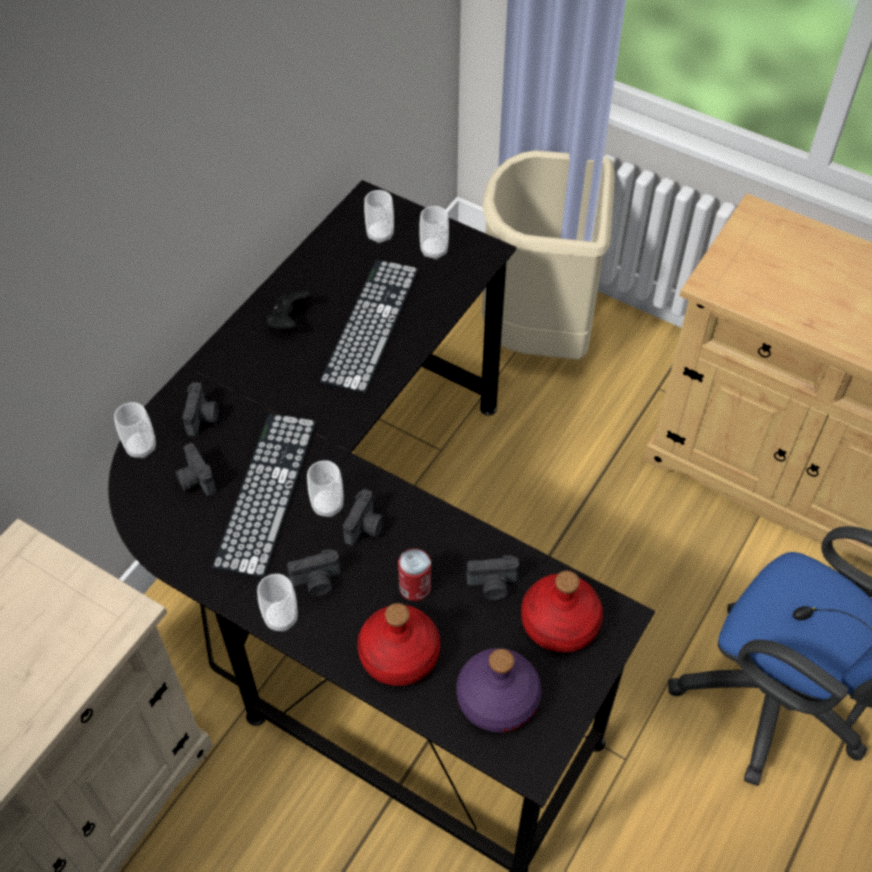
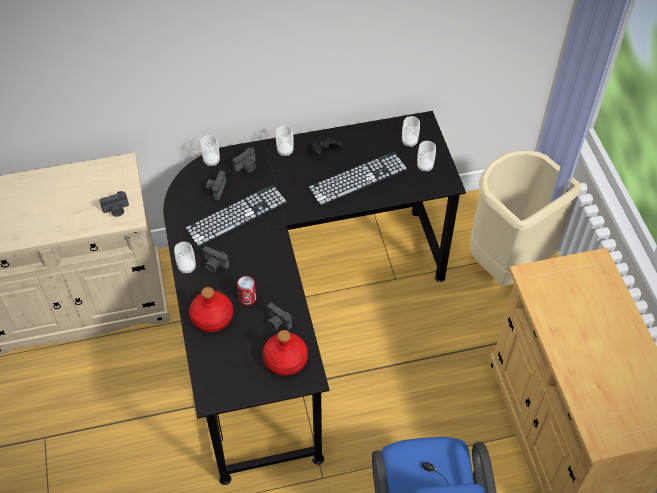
camera: 45 degrees right, 0 degrees up
cup [307,460,343,518] -> cup moved to [276,125,294,156]
camera [343,489,384,546] -> camera moved to [99,191,129,217]
purple bottle [456,648,541,732] -> none

